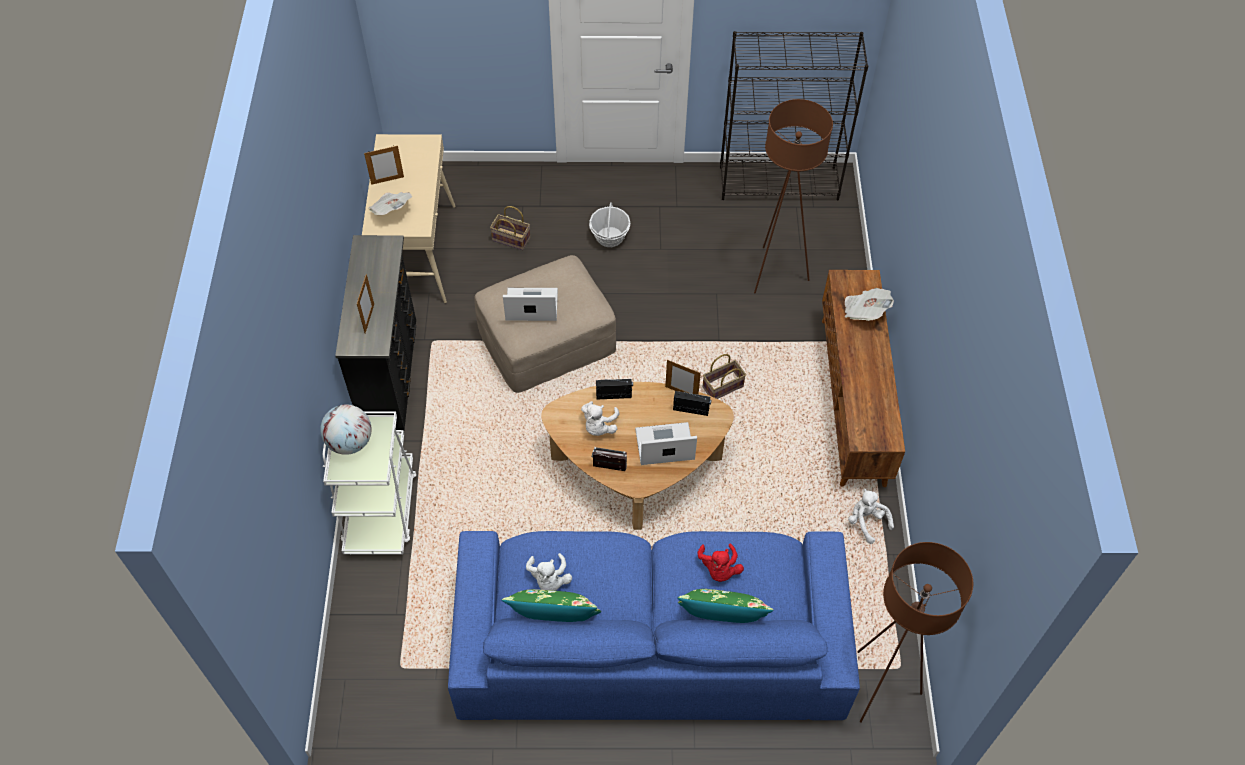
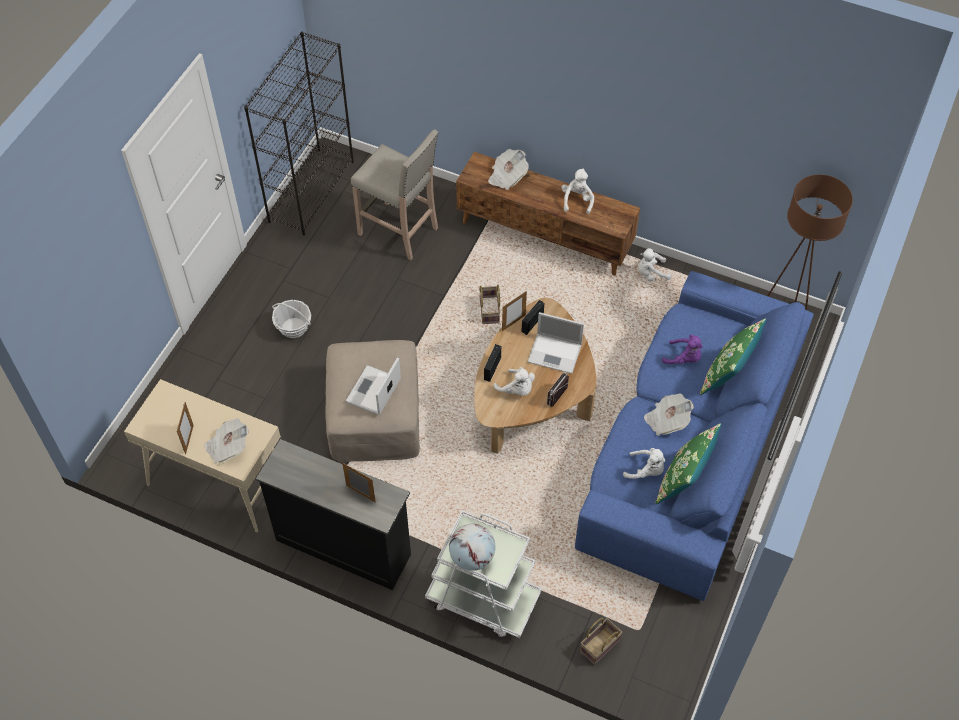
camera: 65 degrees left, 0 degrees up
basket [490,206,530,250] -> basket moved to [580,618,622,665]
laptop [635,422,697,465] -> laptop turned 90 degrees counterclockwise [528,312,584,374]
red plush toy [697,544,744,582] -> purple plush toy [662,335,703,364]
brown floor lamp [754,99,833,293] -> beige stool [350,129,439,260]
none -> white plush toy [561,168,594,214]
none -> newspaper [644,393,694,436]

